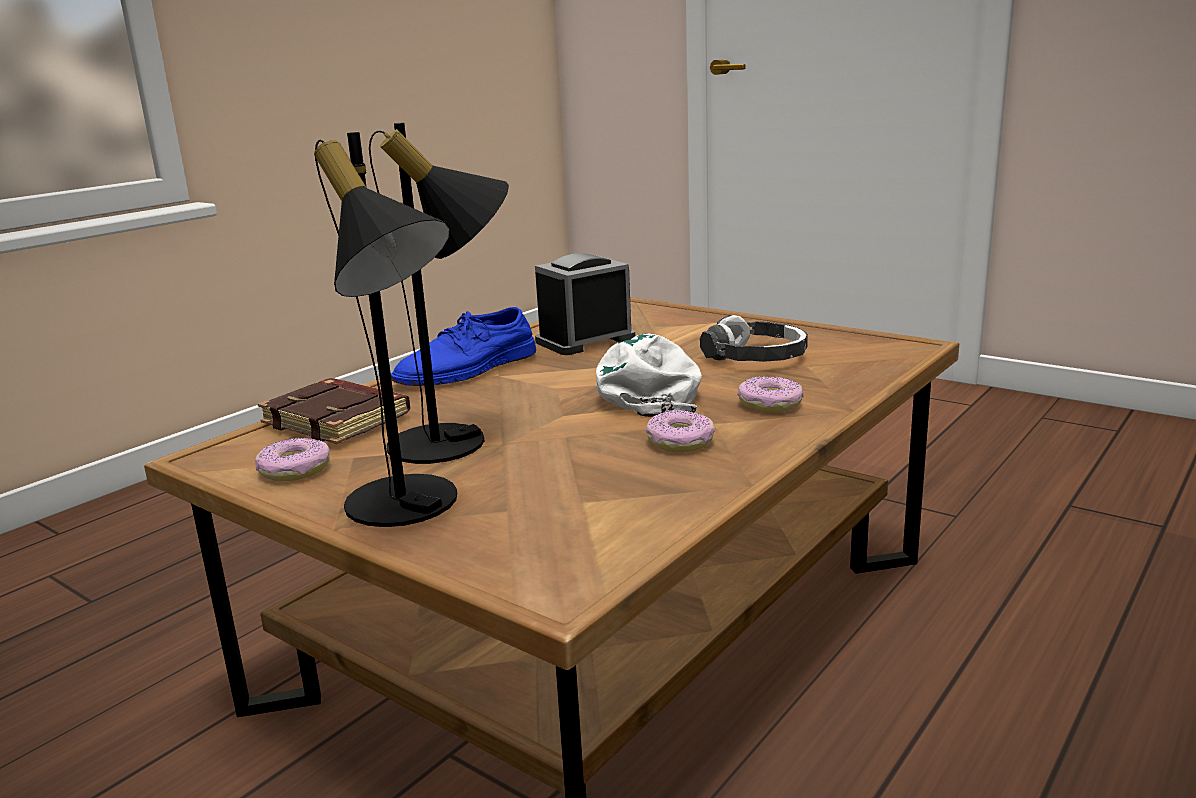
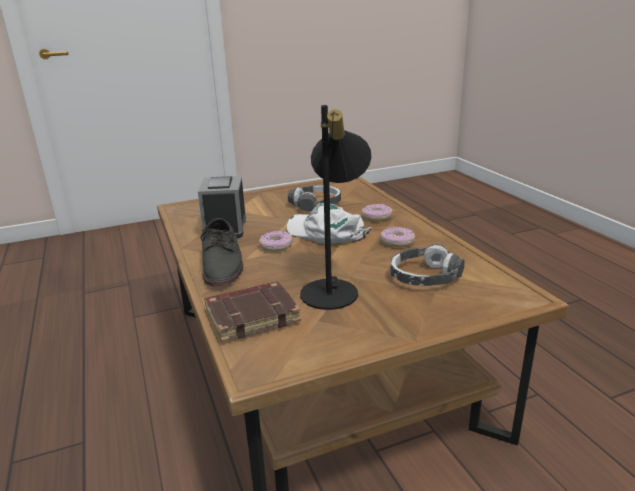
camera: 60 degrees left, 5 degrees up
donut [255,438,330,481] -> donut moved to [259,231,293,252]
black table lamp [314,132,457,527] -> none
blue shoe [391,307,536,386] -> grey shoe [200,218,243,286]
none -> headphones [391,244,465,286]

